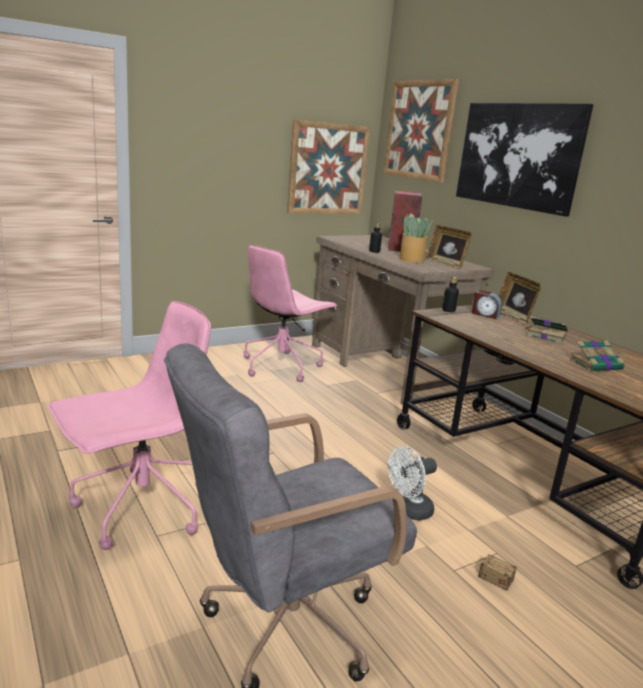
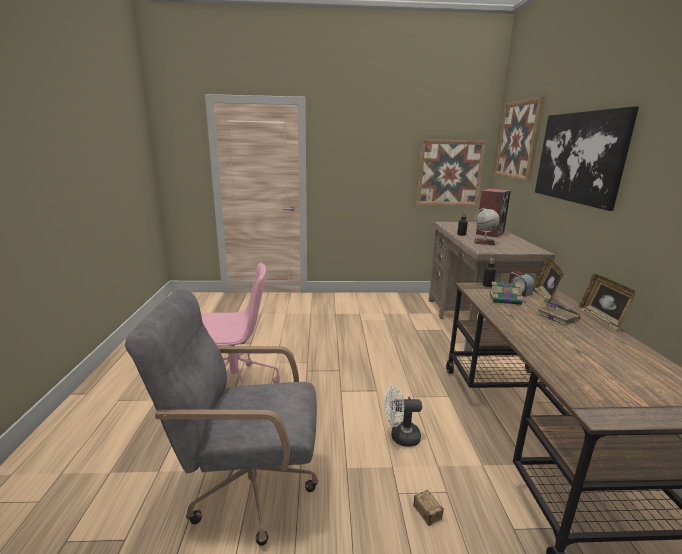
camera: 30 degrees right, 0 degrees up
pink office chair [244,244,337,382] -> none
potted plant [399,213,433,263] -> globe [474,208,499,245]
picture frame [426,225,471,269] -> picture frame moved to [579,274,636,331]
book [570,341,624,371] -> book moved to [489,282,527,305]

